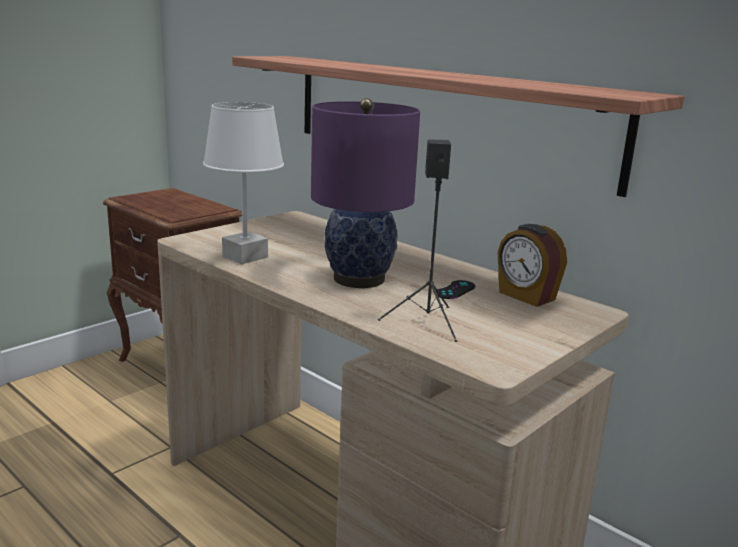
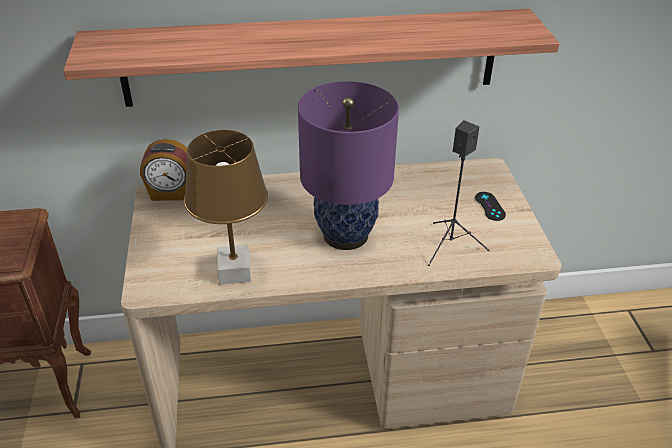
camera: 50 degrees left, 20 degrees up
white table lamp [203,102,284,264] -> brown table lamp [184,130,268,285]
black game controller [436,280,475,299] -> black game controller moved to [475,192,506,221]
alarm clock [498,224,567,307] -> alarm clock moved to [140,139,187,201]

